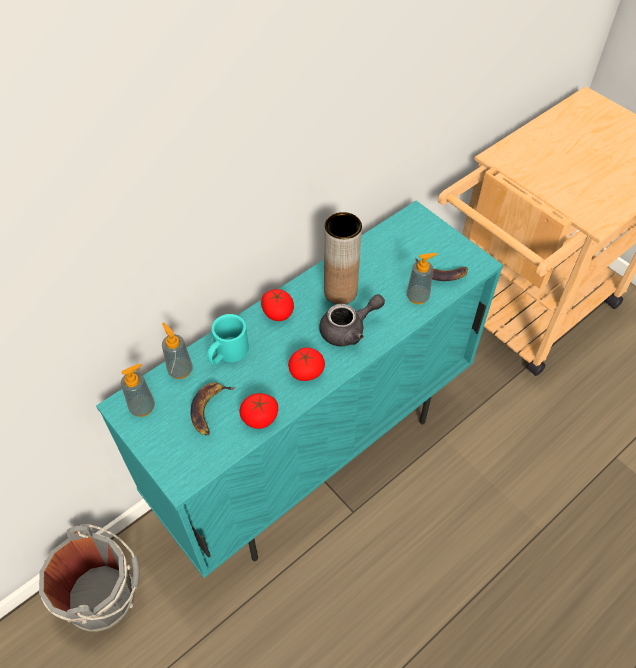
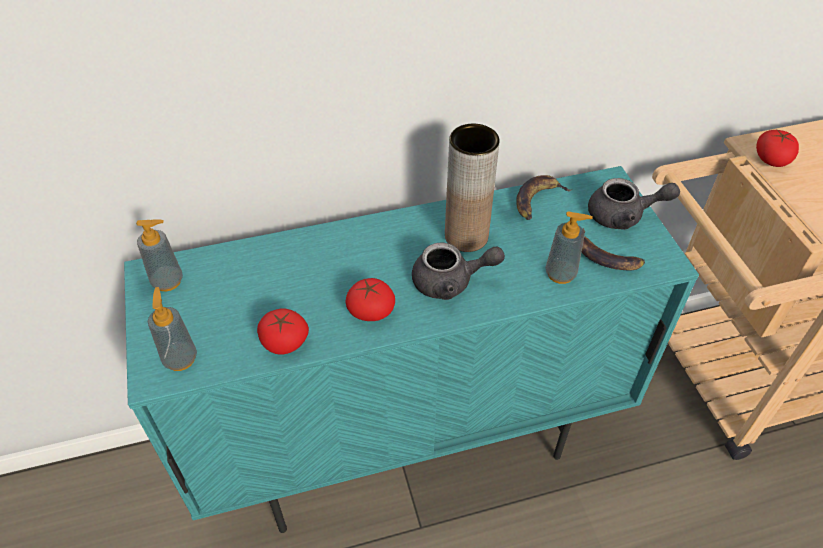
camera: 25 degrees right, 5 degrees down
grey bucket [39,524,139,632] -> none
soap dispenser [162,323,193,379] -> soap dispenser moved to [148,287,197,371]
banana [190,382,235,436] -> banana moved to [516,175,571,220]
turquoise mug [207,314,249,365] -> none
tomato [261,289,294,321] -> tomato moved to [756,130,799,167]
none -> grey teapot [588,178,680,230]

